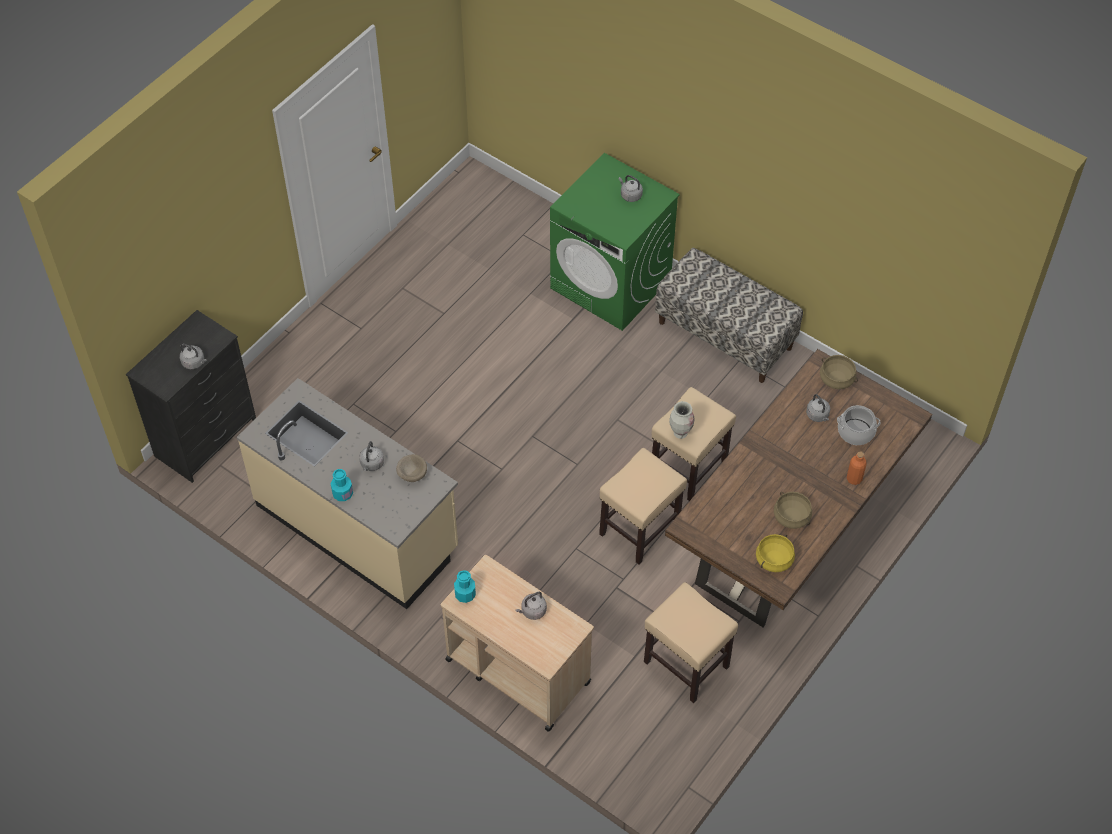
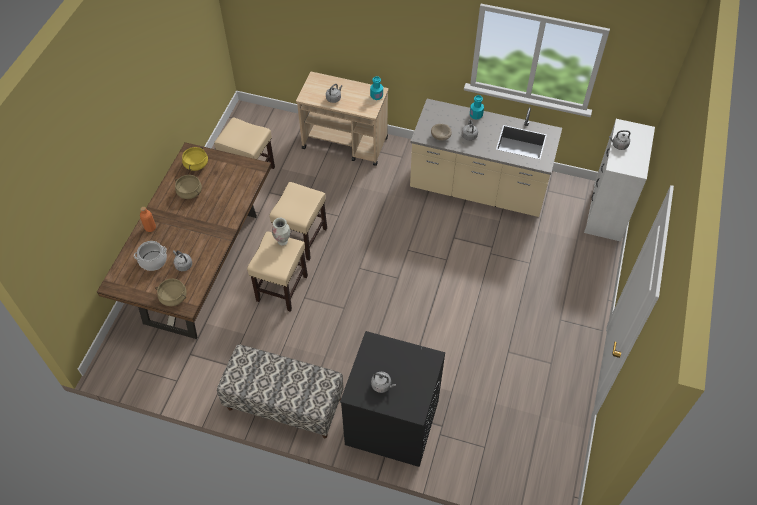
camera: 160 degrees right, 0 degrees up
black dresser [126,310,256,483] -> white dresser [584,119,655,242]
green washing machine [550,153,680,331] -> black washing machine [340,331,445,467]

